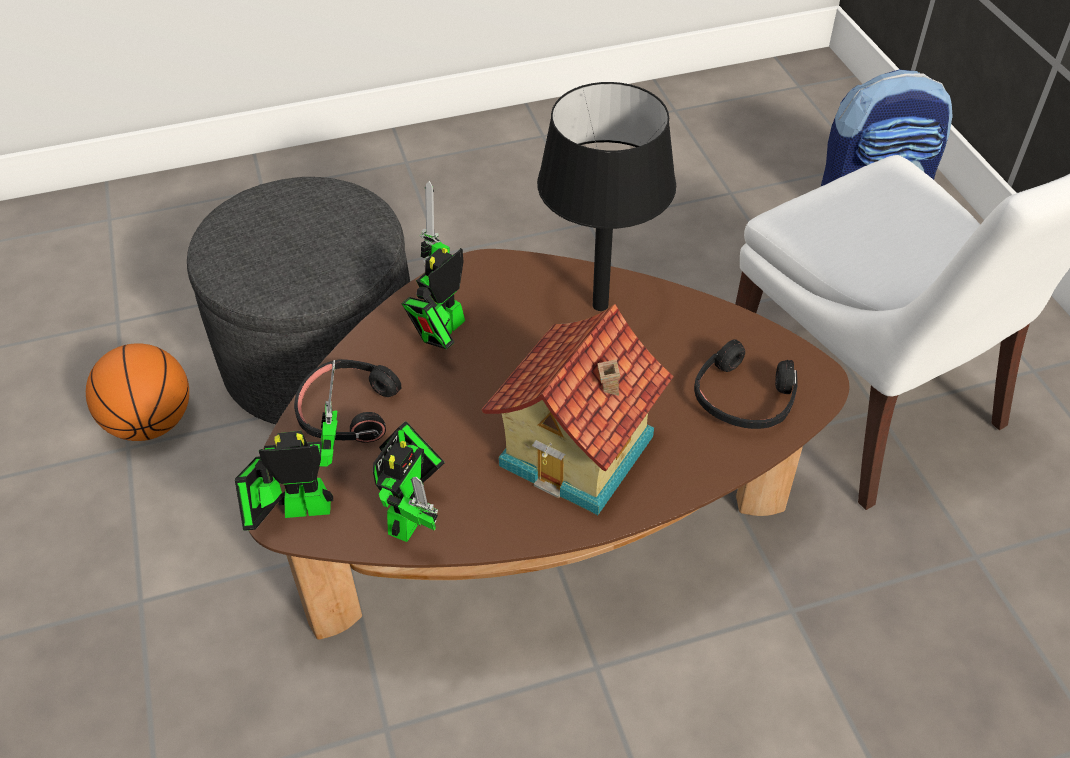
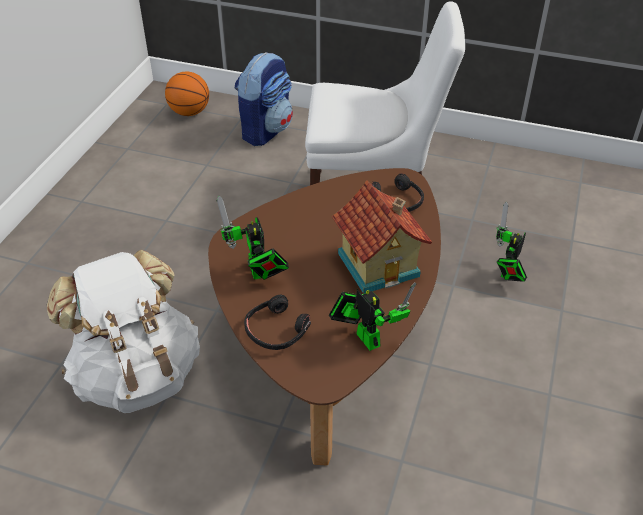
camera: 55 degrees left, 5 degrees down
basketball [86,343,189,441] -> basketball moved to [165,72,209,116]
grey ottoman [187,177,410,424] -> white backpack [47,250,200,413]
toy robot [235,360,338,531] -> toy robot moved to [496,202,527,282]
black table lamp [537,82,676,311] -> none

